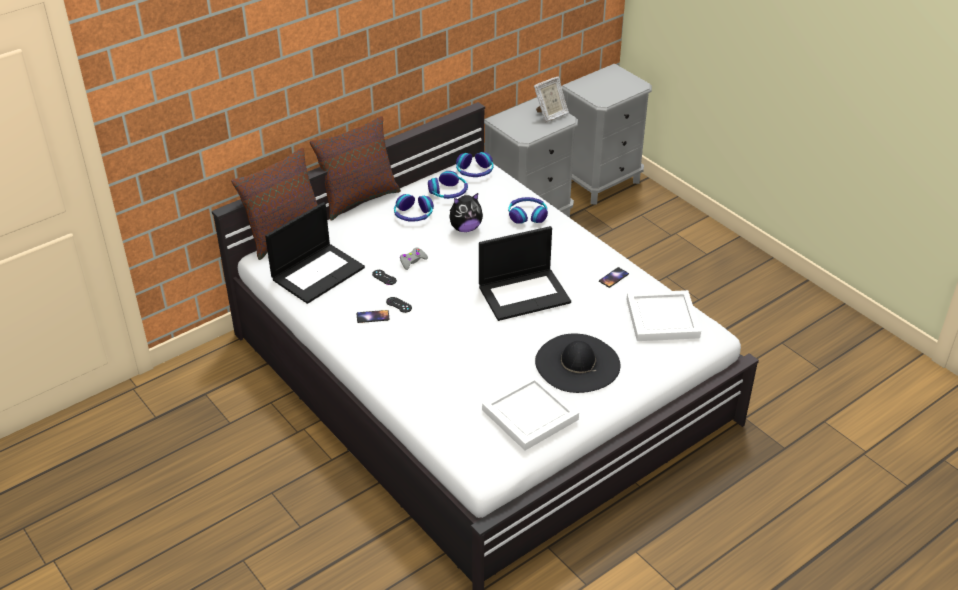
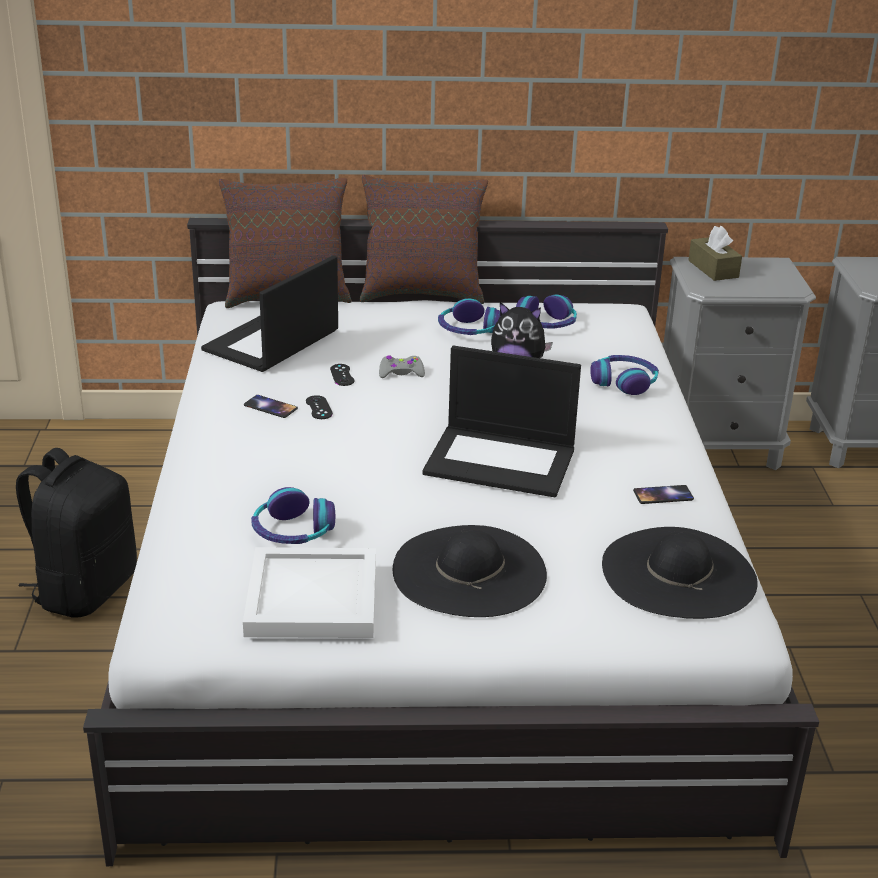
camera: 35 degrees right, 10 degrees down
laptop [265,202,365,304] -> laptop turned 135 degrees clockwise [201,255,338,372]
headphones [456,152,493,177] -> headphones moved to [251,487,335,544]
picture frame [534,77,569,122] -> none
white tray [626,290,701,341] -> black hat [602,527,758,619]
none -> black backpack [16,448,137,618]
none -> brown tissue box [688,226,742,281]

